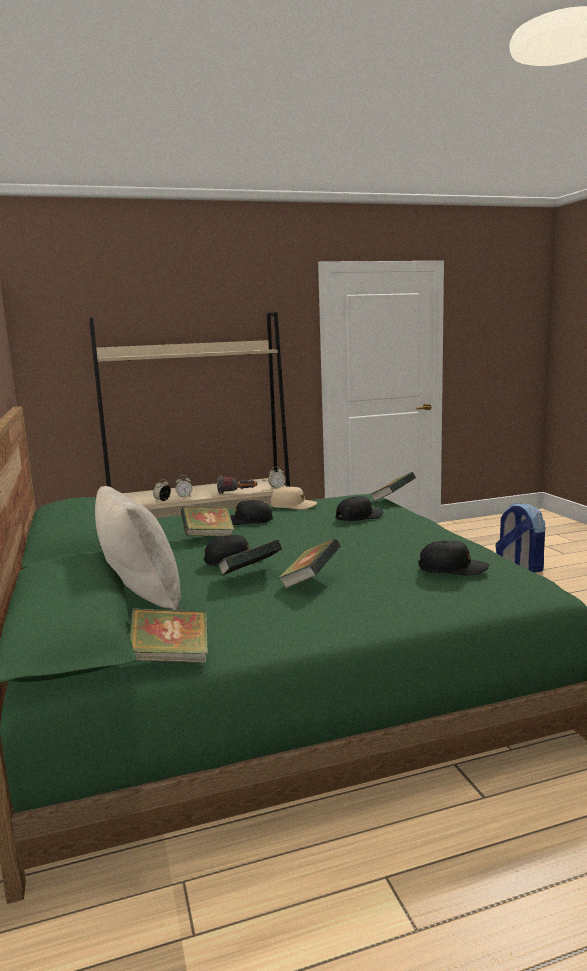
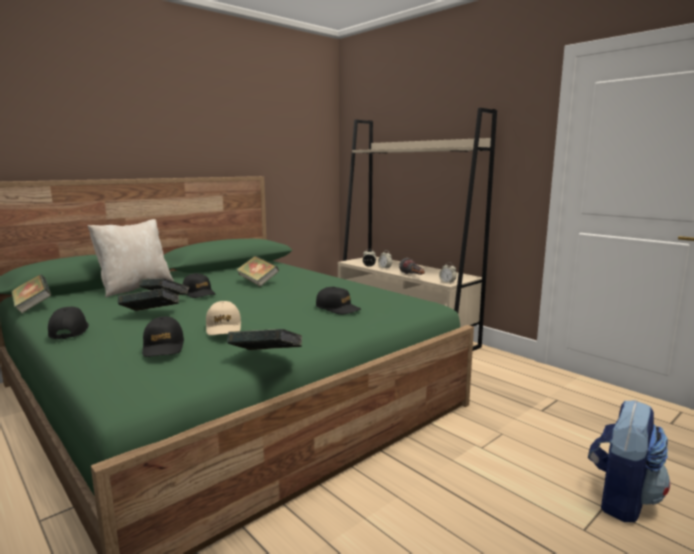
camera: 65 degrees right, 0 degrees up
black cap [230,500,273,525] -> black cap moved to [48,307,89,339]
beige cap [271,486,317,509] -> beige cap moved to [206,301,241,335]
book [371,472,416,502] -> book moved to [227,329,302,350]

